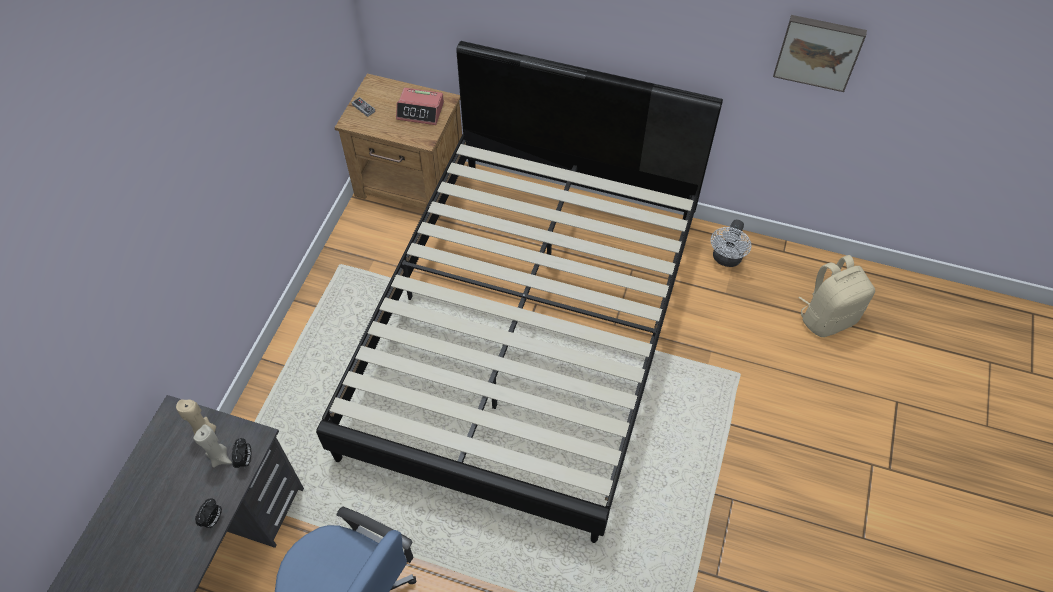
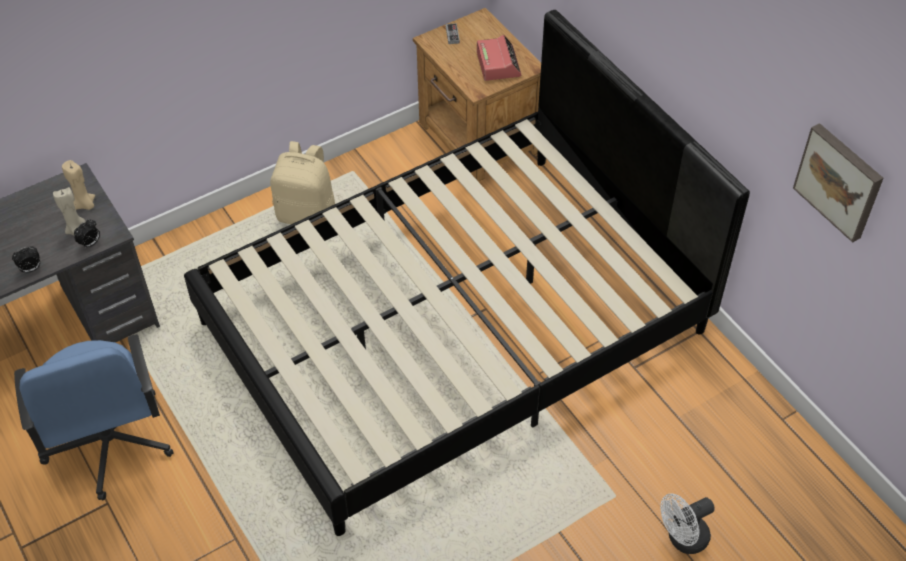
camera: 40 degrees right, 5 degrees down
alarm clock [396,88,444,125] -> alarm clock turned 150 degrees counterclockwise [477,35,521,81]
white fan [711,219,751,267] -> white fan moved to [660,493,714,554]
beige backpack [799,255,875,337] -> beige backpack moved to [270,141,335,224]

